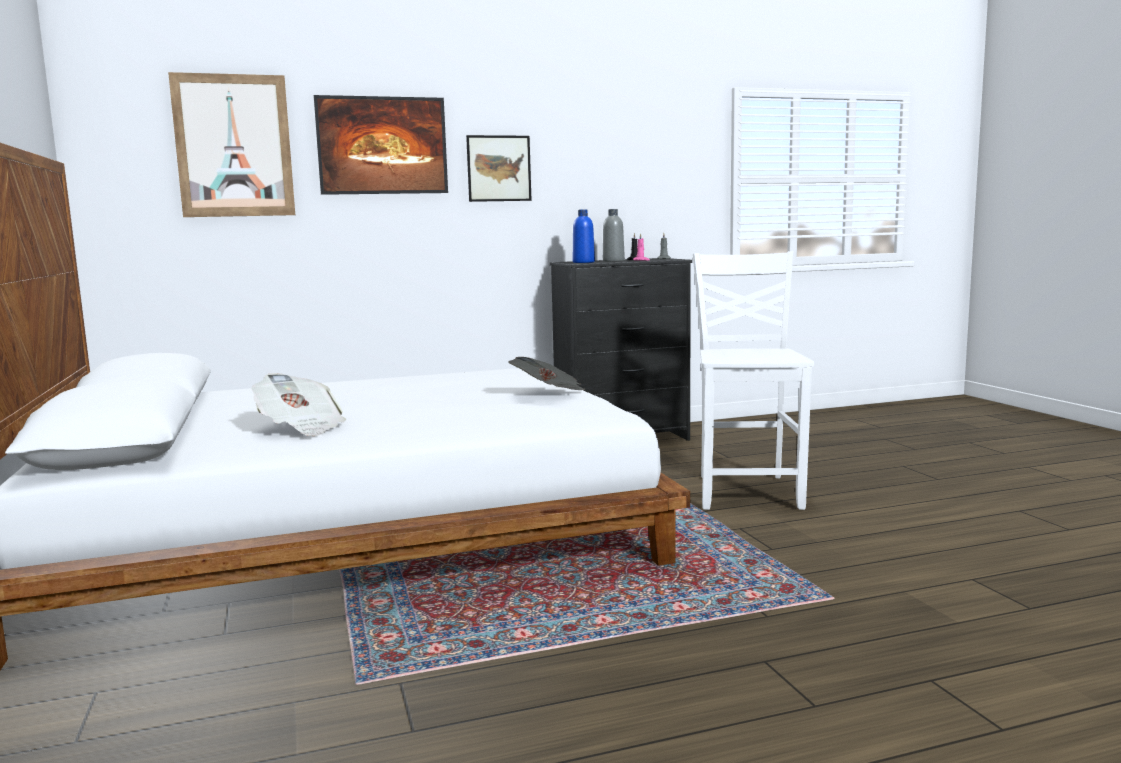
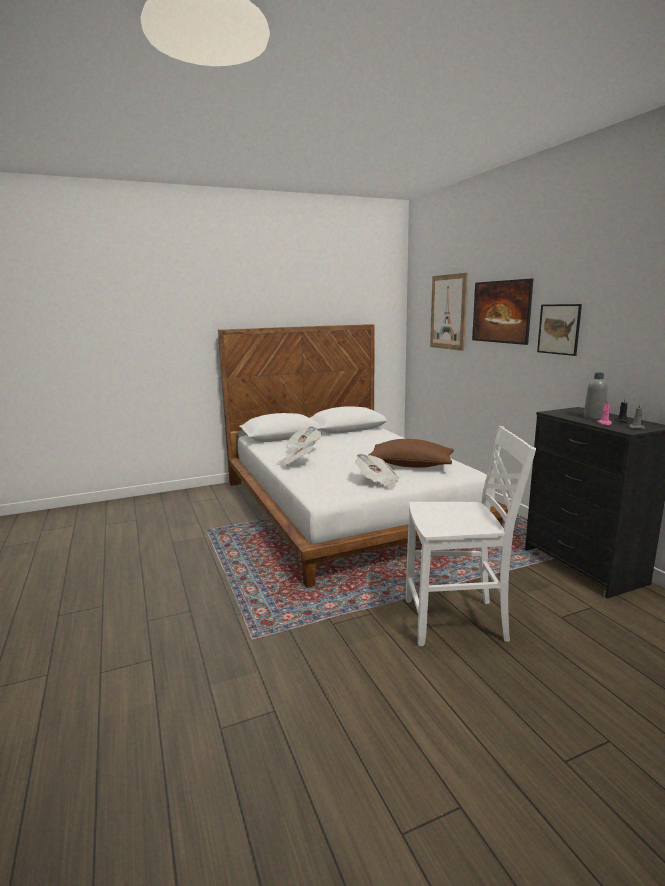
camera: 85 degrees right, 5 degrees up
blue bottle [573,209,595,263] -> none
none -> newspaper [277,440,317,467]
none -> brown pillow [368,439,454,468]

